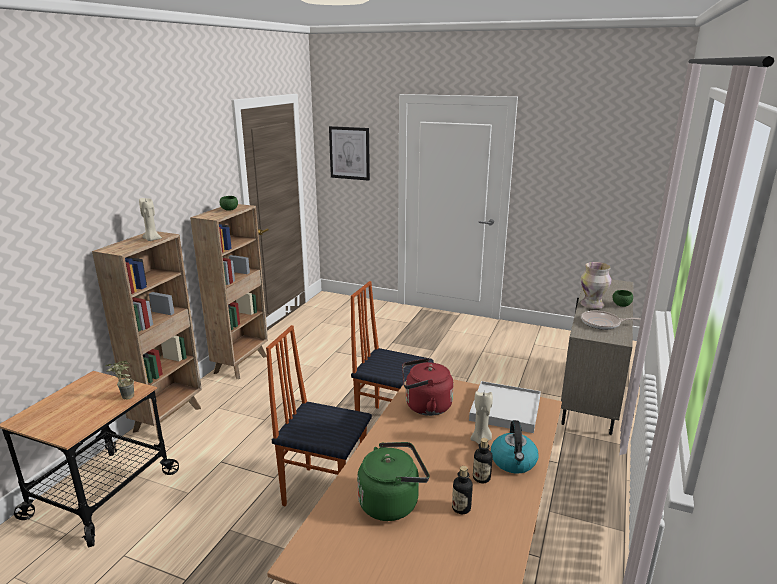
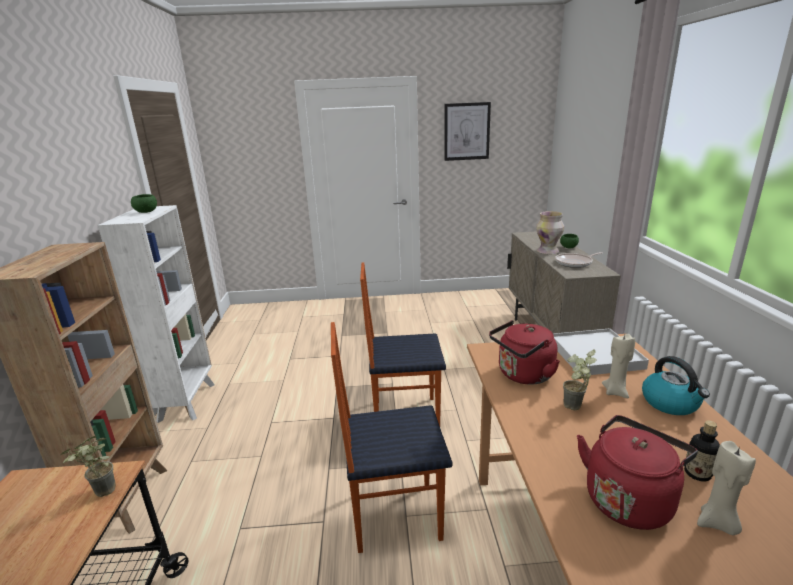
camera: 25 degrees left, 0 degrees up
beige candle [139,198,162,241] -> beige candle moved to [697,441,756,535]
brown bookcase [190,204,268,379] -> white bookcase [98,205,215,423]
picture [329,126,370,181] -> picture moved to [444,102,491,161]
green kettle [357,442,429,521] -> red kettle [577,415,698,530]
bottle [473,438,493,483] -> none
none -> potted plant [563,349,597,410]

